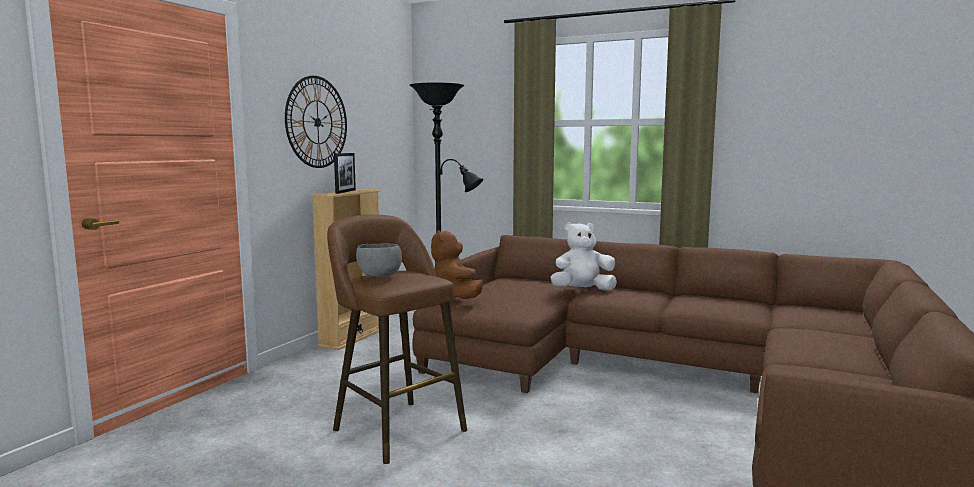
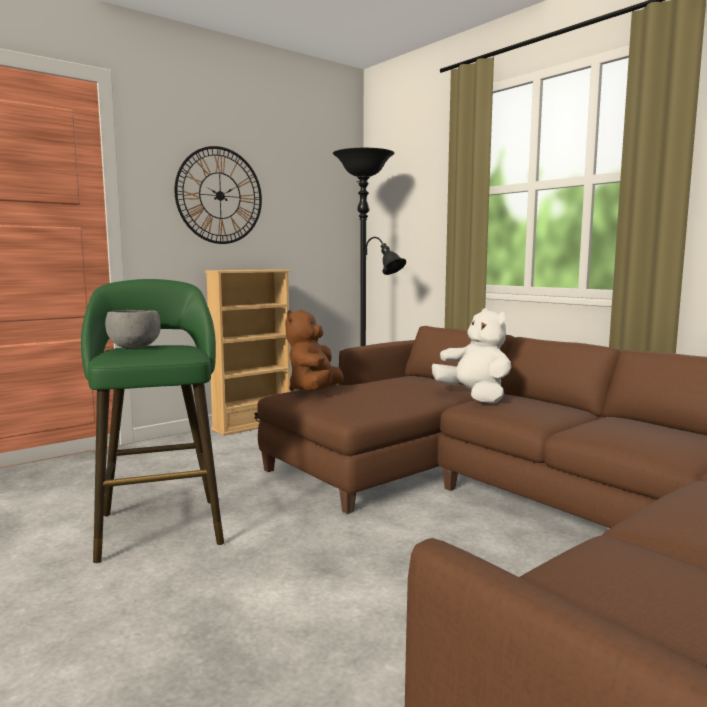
camera: 25 degrees right, 0 degrees up
brown stool [327,214,467,464] -> green stool [81,279,224,563]
picture frame [334,153,356,194] -> none
white plush toy [551,222,617,291] -> white plush toy turned 45 degrees clockwise [432,308,511,403]

